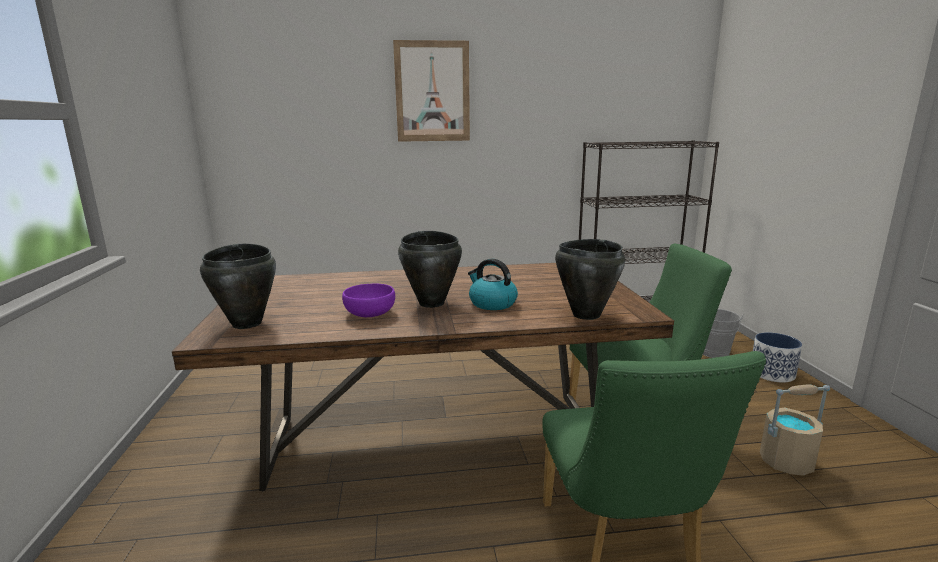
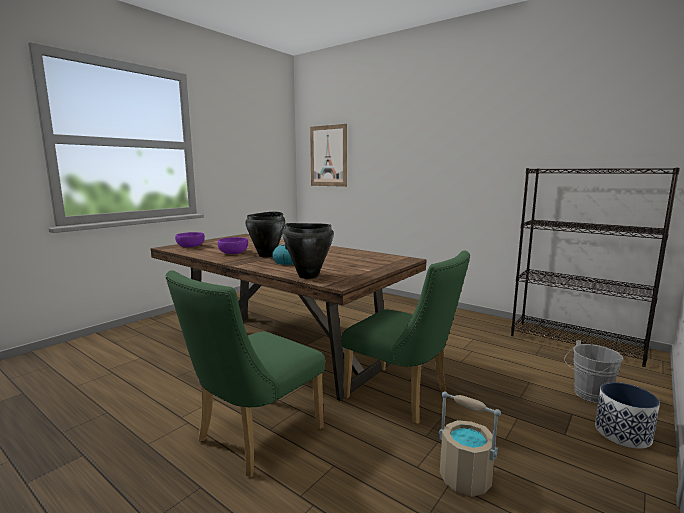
camera: 45 degrees right, 5 degrees down
black cooking pot [200,244,276,329] -> purple bowl [175,232,205,247]
picture [393,40,470,142] -> picture moved to [310,124,347,187]

